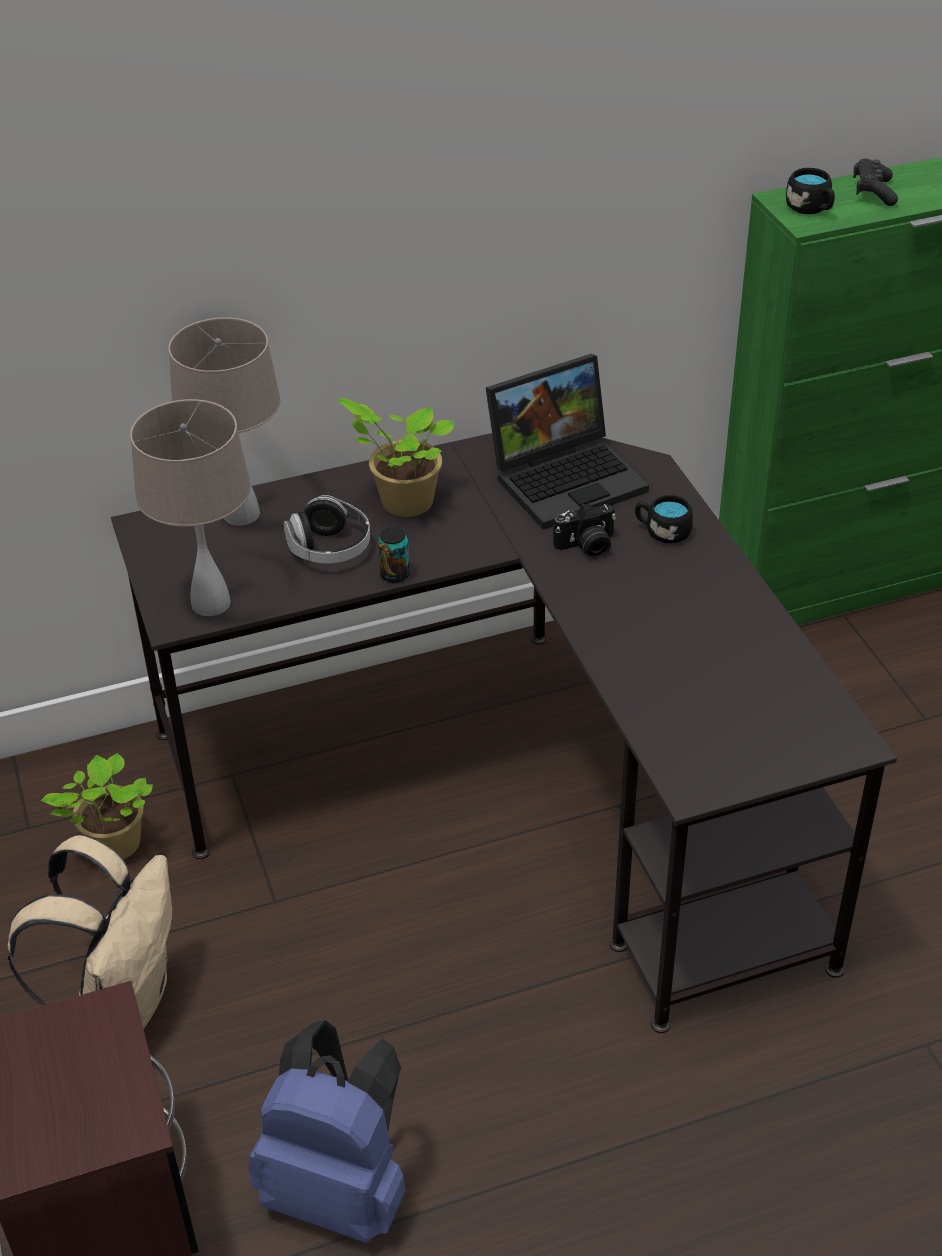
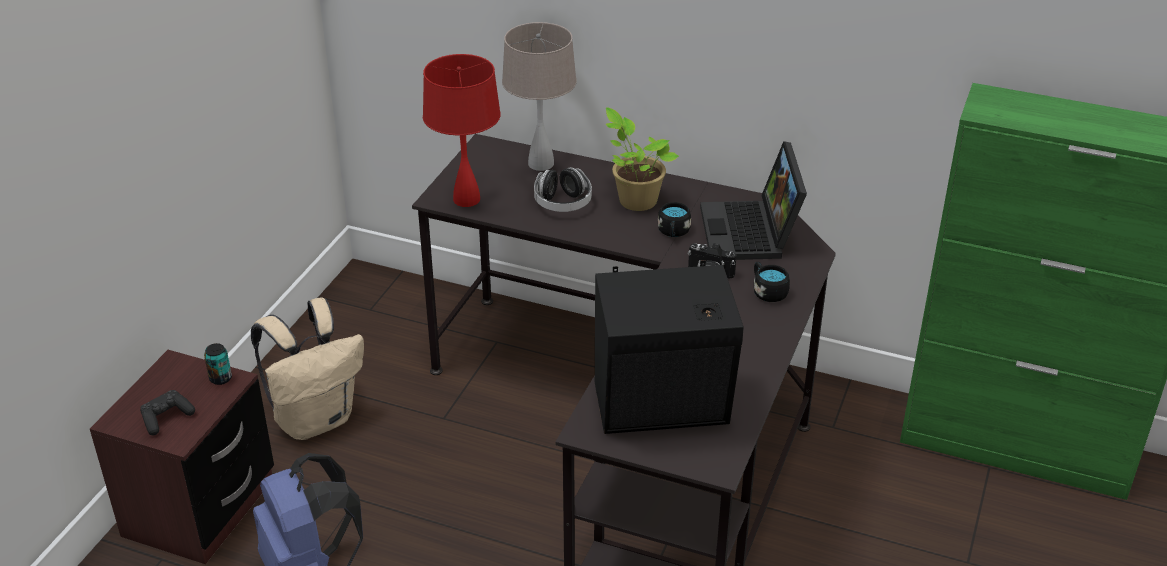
camera: 40 degrees right, 5 degrees down
potted plant [41,753,153,859] -> none
beige table lamp [130,399,251,616] -> red table lamp [423,54,501,207]
can [378,527,410,583] -> can moved to [204,343,232,385]
laptop [486,354,649,530] -> laptop turned 75 degrees clockwise [700,141,807,260]
black mug [786,168,835,214] -> black mug moved to [658,202,691,237]
black game controller [853,158,898,206] -> black game controller moved to [140,390,195,436]
none -> black speaker [595,260,744,434]

